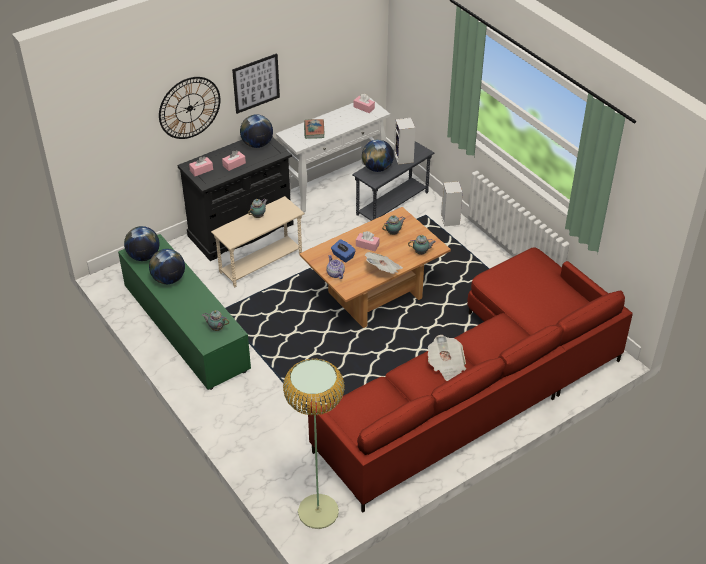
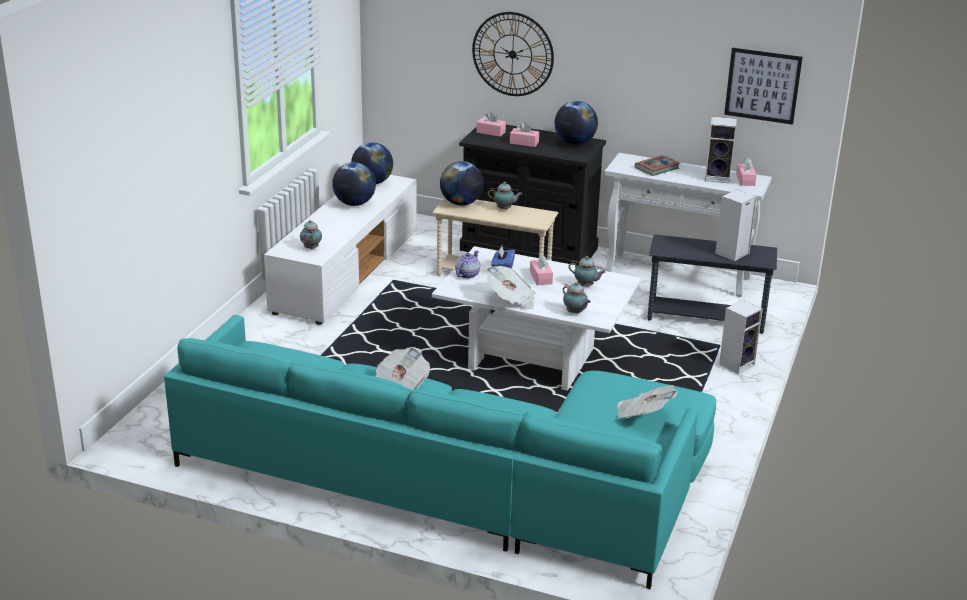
camera: 55 degrees right, 15 degrees down
green tv stand [118,234,251,390] -> white tv stand [264,175,417,325]
picture [232,53,280,114] -> picture moved to [724,48,803,125]
floor lamp [283,359,344,529] -> none
brown coffee table [299,207,451,328] -> white coffee table [432,246,641,391]
red sofa [308,247,633,512] -> turquoise sofa [164,315,716,589]
globe [362,140,394,172] -> globe moved to [440,161,484,206]
none -> newspaper [617,385,678,419]
none -> speaker [705,117,737,184]

